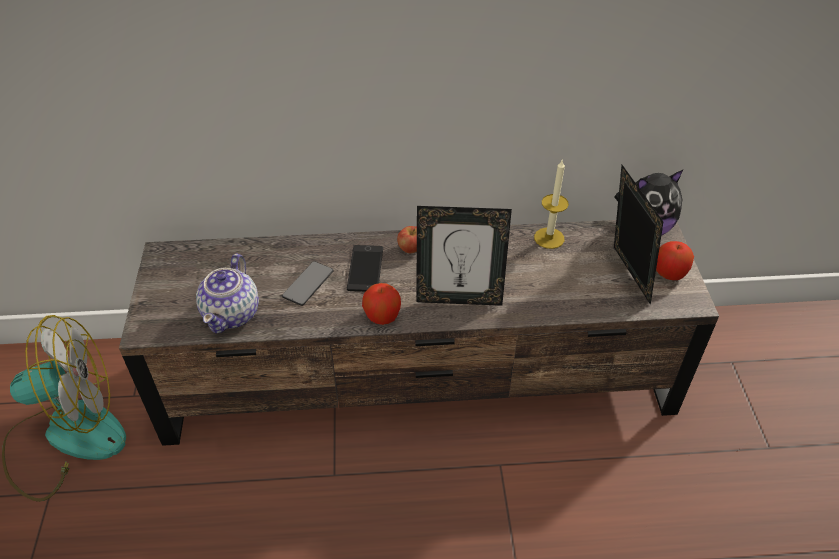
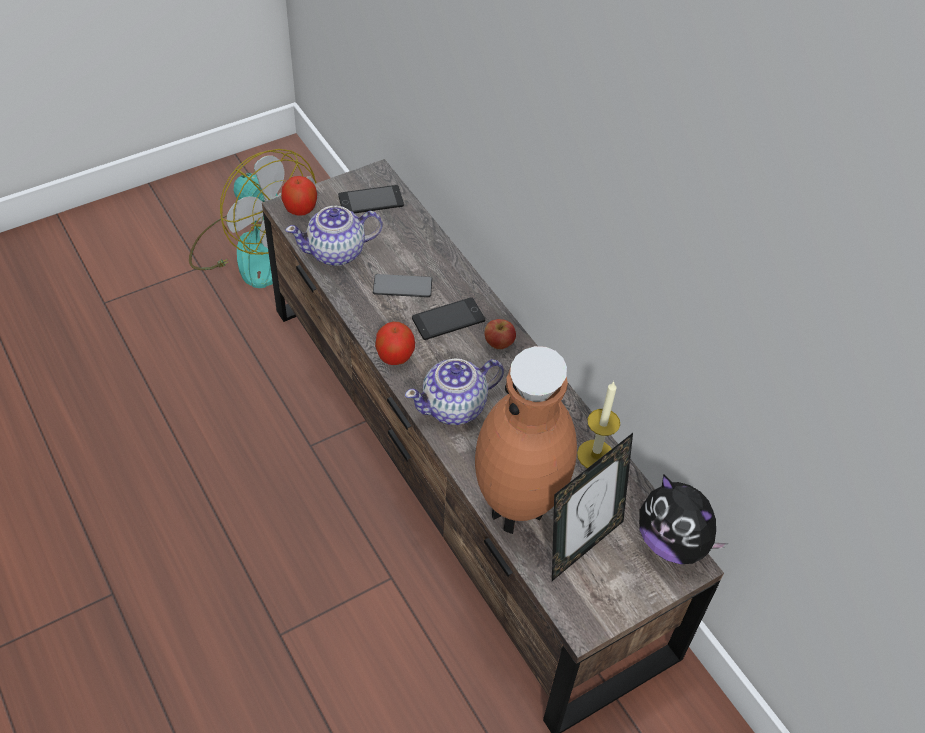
camera: 60 degrees right, 5 degrees up
picture frame [416,206,512,306] -> teapot [405,358,504,425]
apple [656,241,694,280] -> apple moved to [281,176,317,216]
none -> phone [338,185,404,213]
none -> brown vase [475,346,577,534]

